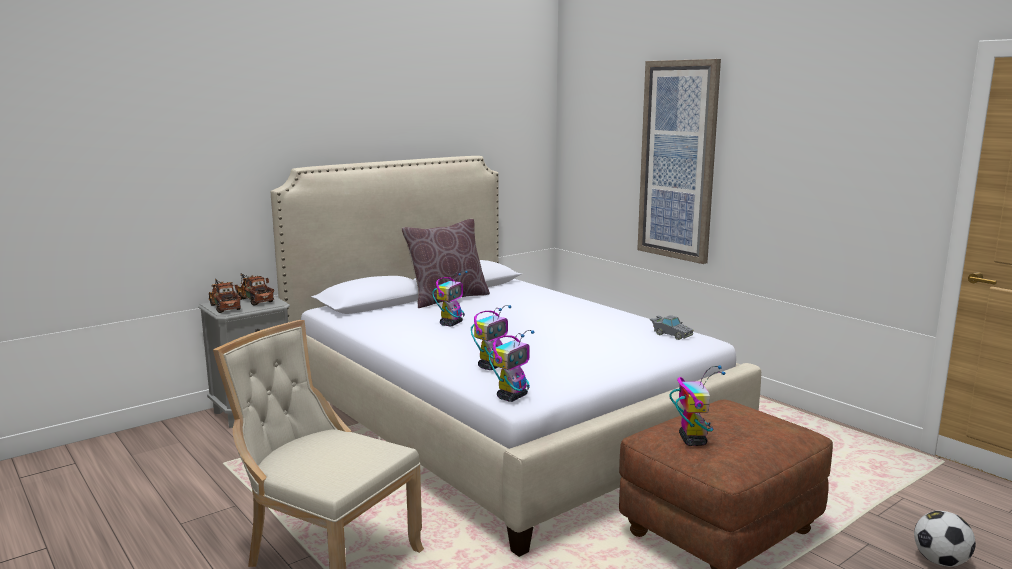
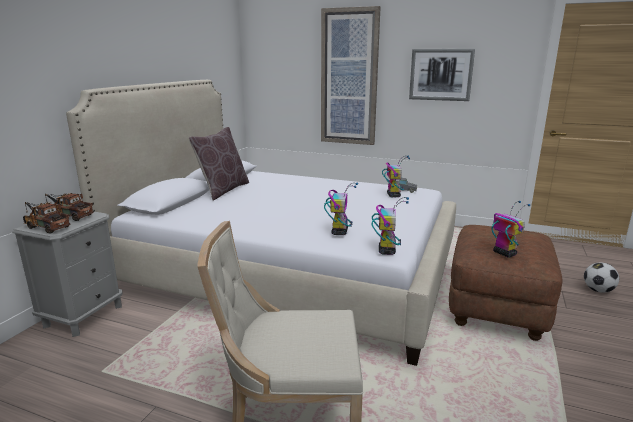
camera: 30 degrees left, 5 degrees up
toy robot [432,271,468,326] -> toy robot moved to [382,156,410,198]
none -> picture [409,49,475,101]

